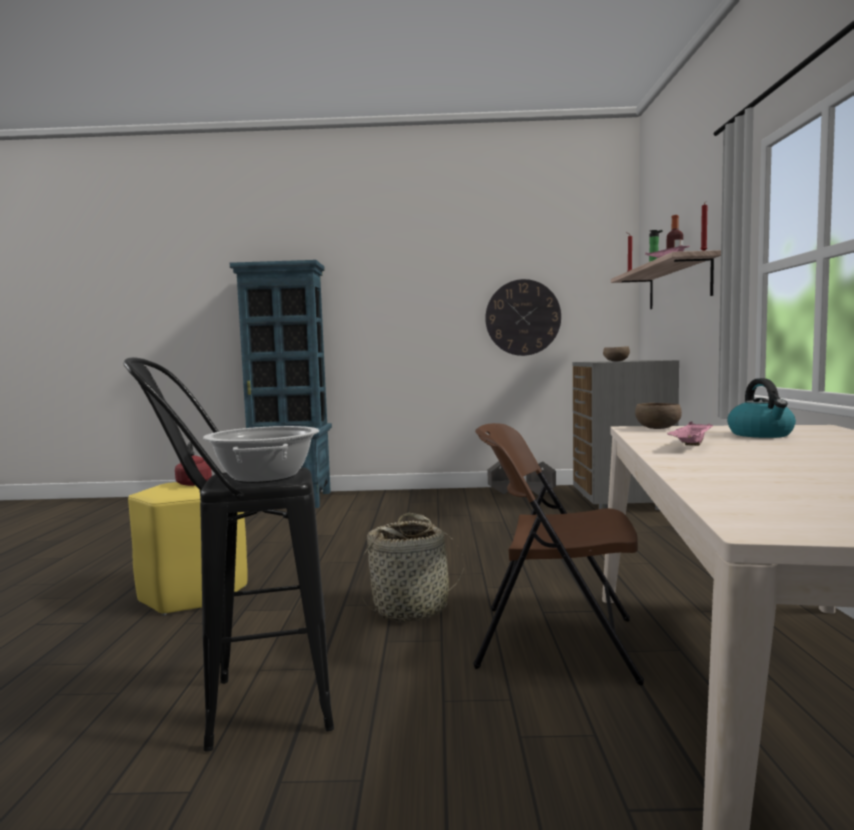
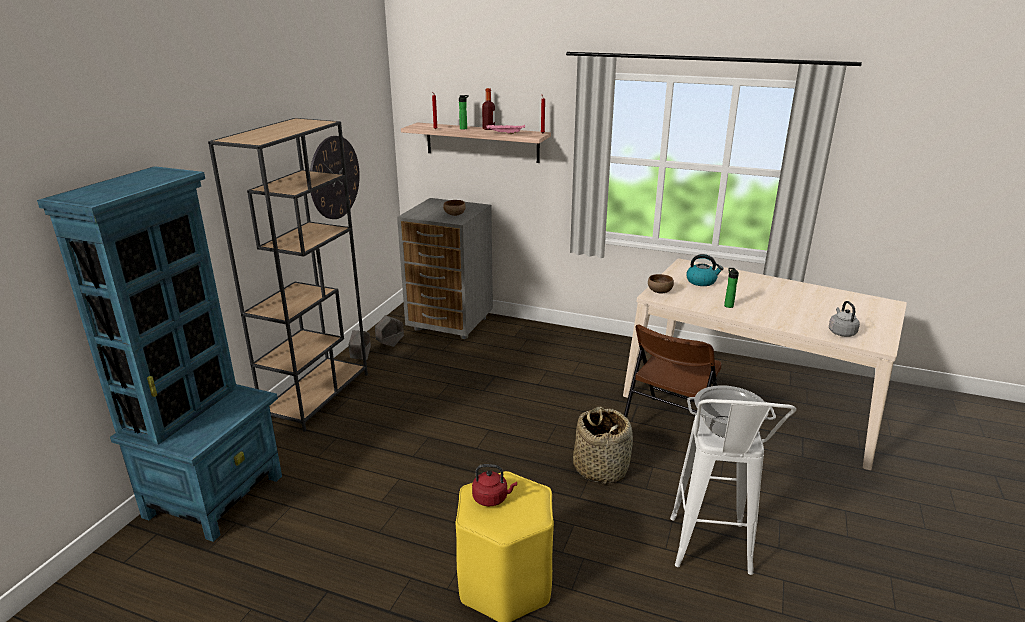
camera: 70 degrees left, 20 degrees up
black stool [123,357,334,752] -> white stool [670,399,796,575]
pink tray [667,421,713,446] -> bottle [724,268,739,308]
none -> bookcase [208,118,368,432]
none -> grey kettle [829,301,860,337]

